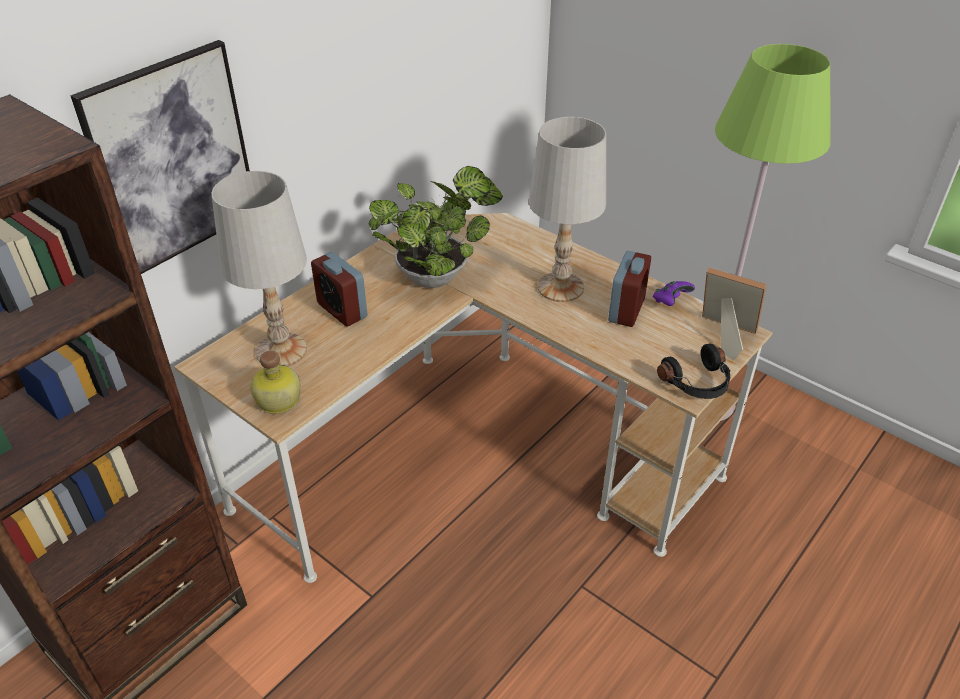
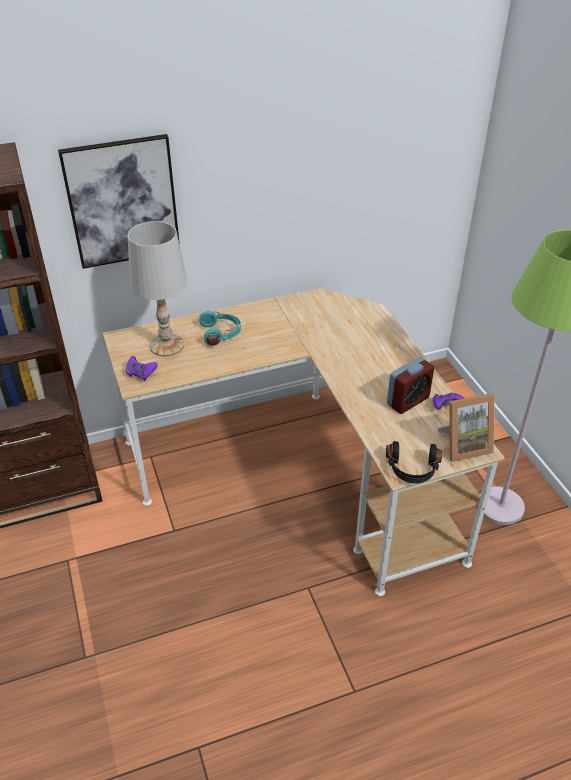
camera: 30 degrees right, 0 degrees up
bottle [250,351,301,414] -> purple game controller [126,356,158,381]
alarm clock [311,252,368,326] -> turquoise headphones [199,311,241,346]
potted plant [369,166,503,288] -> none
white table lamp [529,117,606,302] -> none
picture frame [702,267,767,361] -> picture frame turned 105 degrees clockwise [437,393,495,462]

